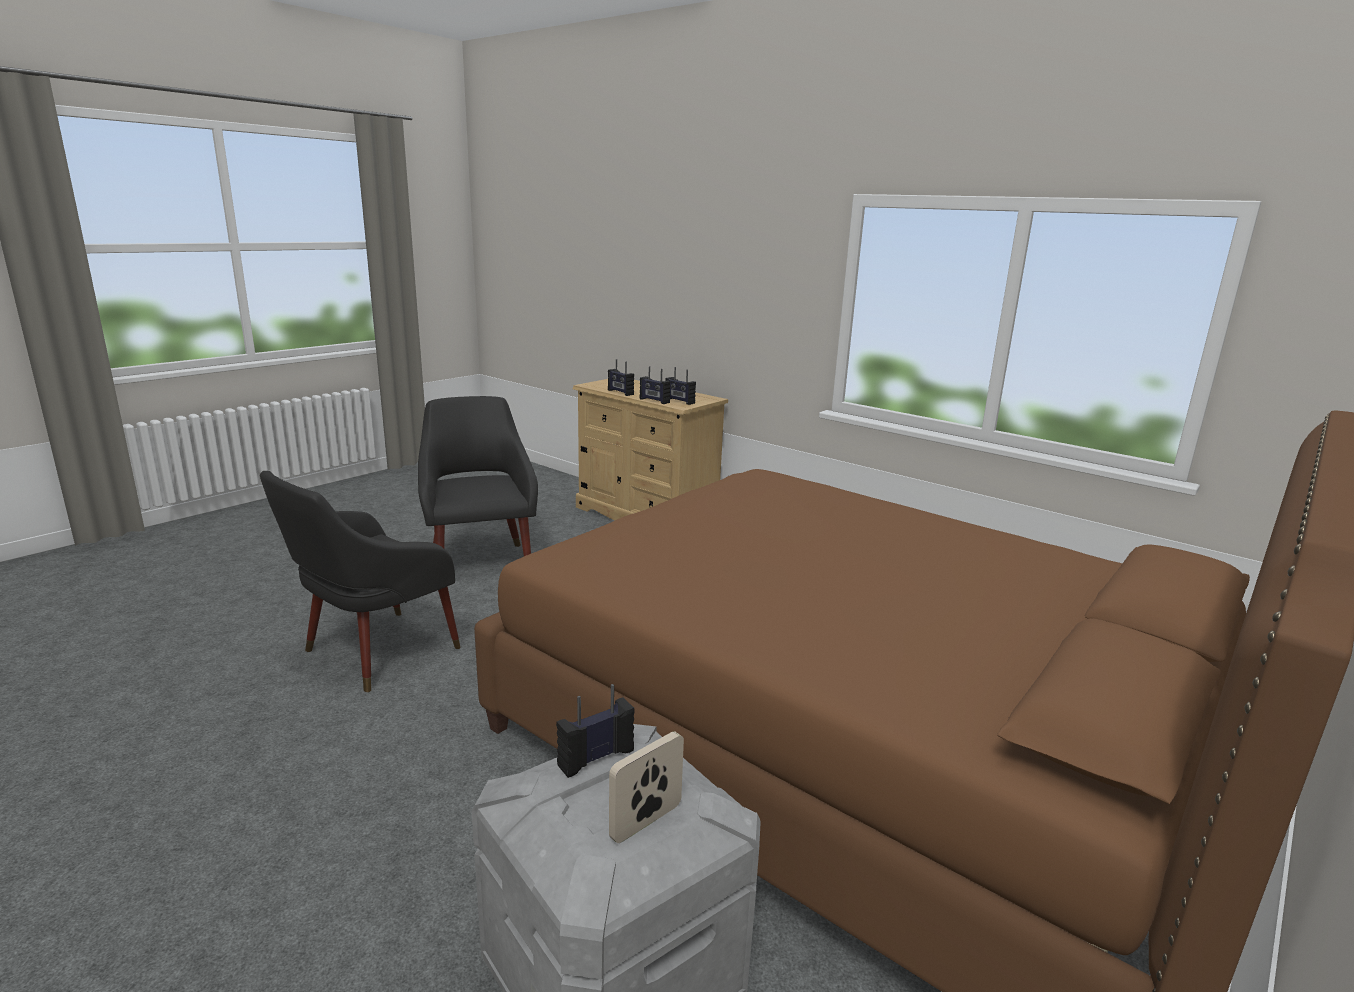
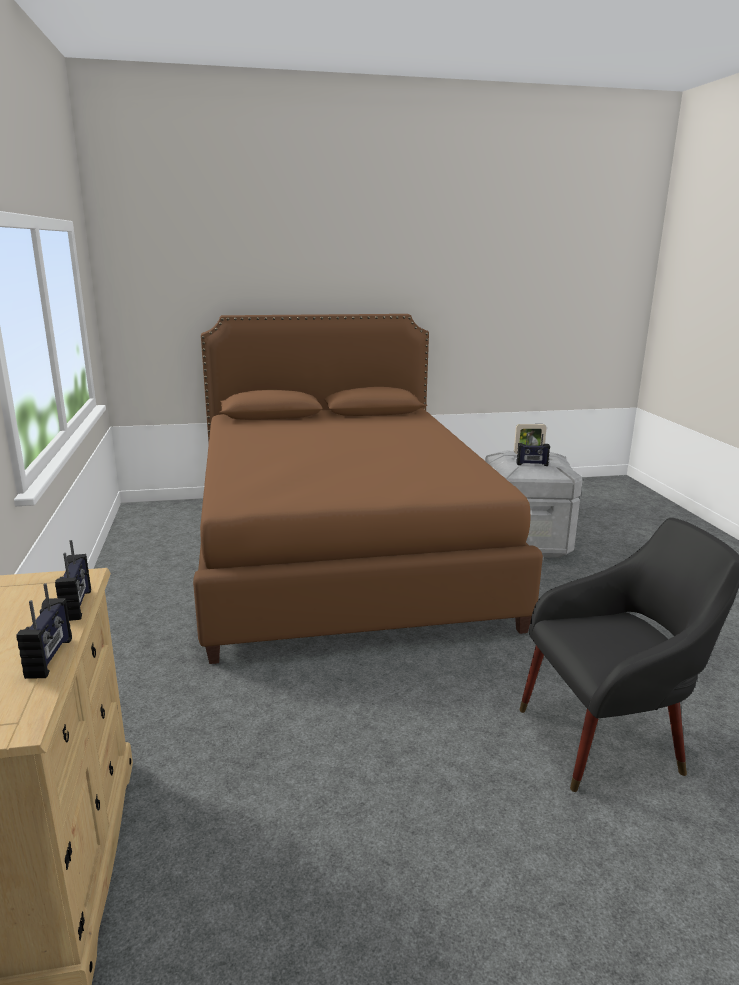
camera: 140 degrees left, 0 degrees up
black armchair [418,396,538,556] -> none
radio [665,367,696,405] -> none

